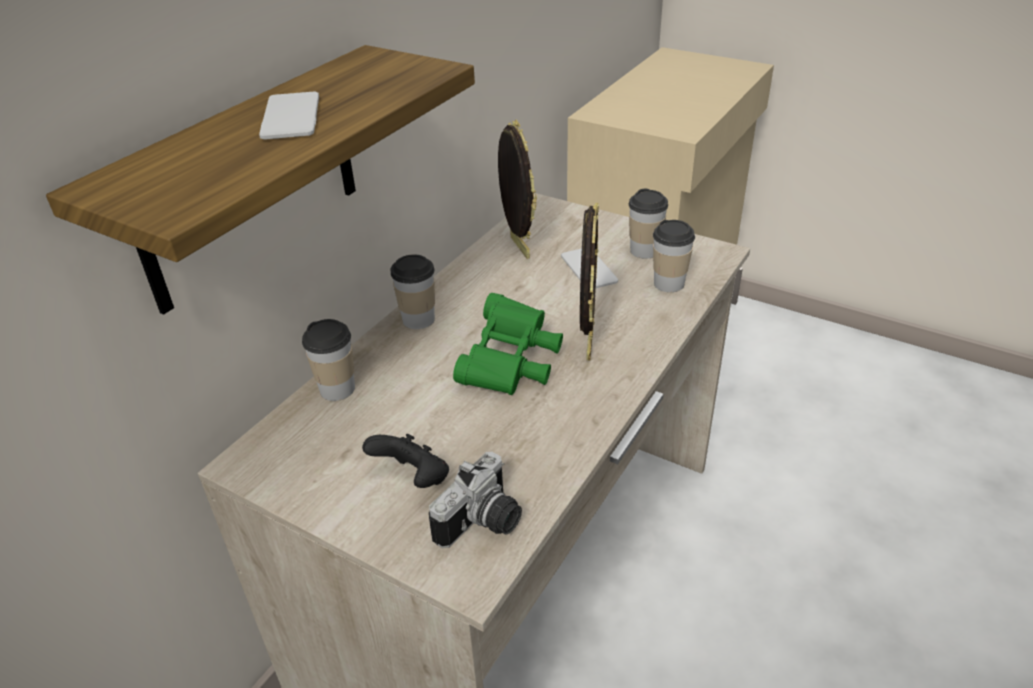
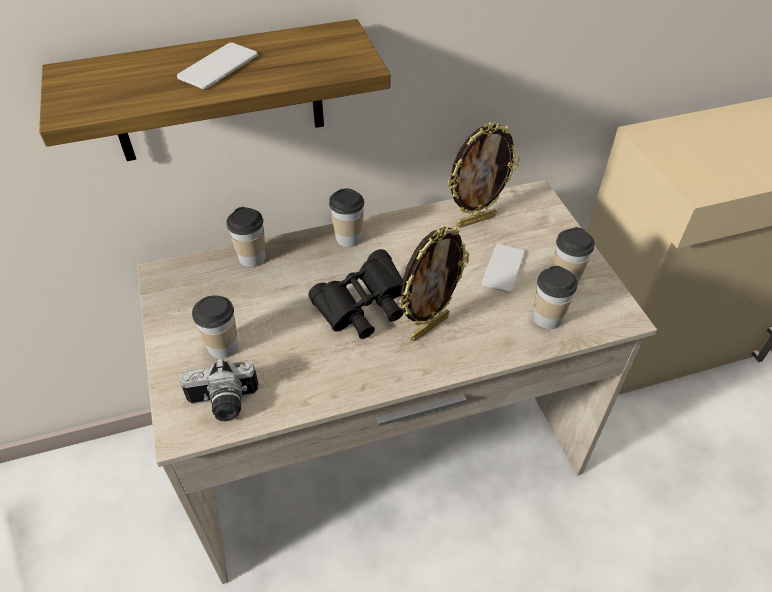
camera: 40 degrees right, 10 degrees up
black game controller [362,434,449,488] -> cup [192,295,238,359]
green binoculars [453,293,563,395] -> black binoculars [308,249,404,339]
picture frame [498,120,537,259] -> picture frame turned 45 degrees clockwise [447,122,520,228]

